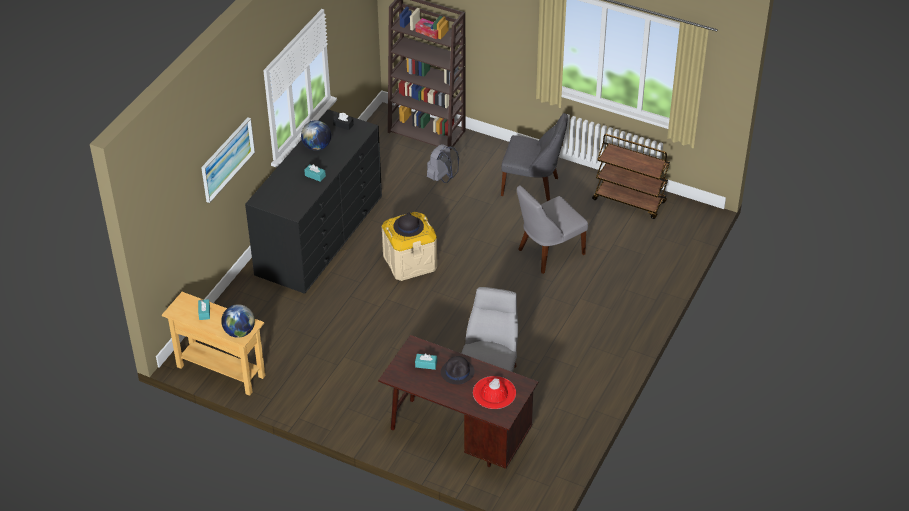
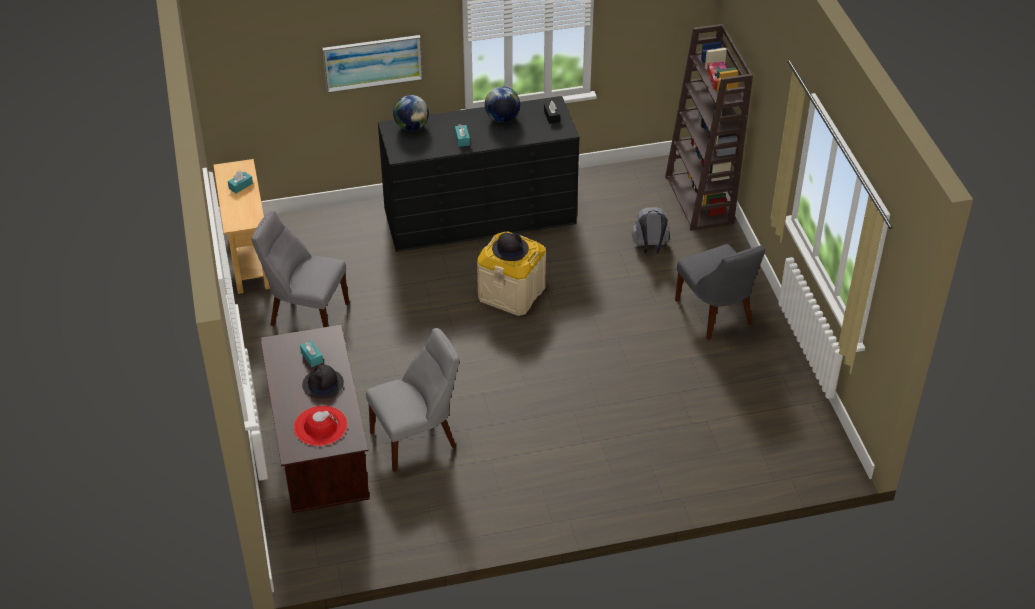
camera: 50 degrees right, 0 degrees up
globe [221,304,255,338] -> globe moved to [393,95,429,131]
grey chair [517,185,588,274] -> grey chair moved to [252,210,349,327]
brown cart [592,134,670,219] -> none

